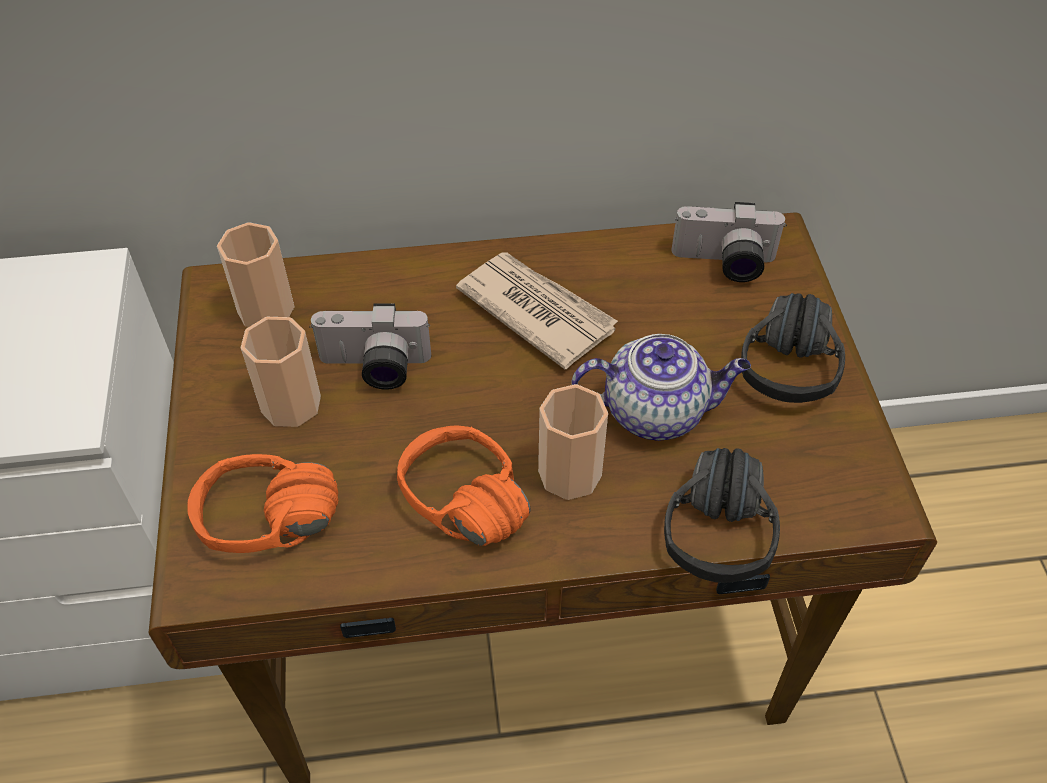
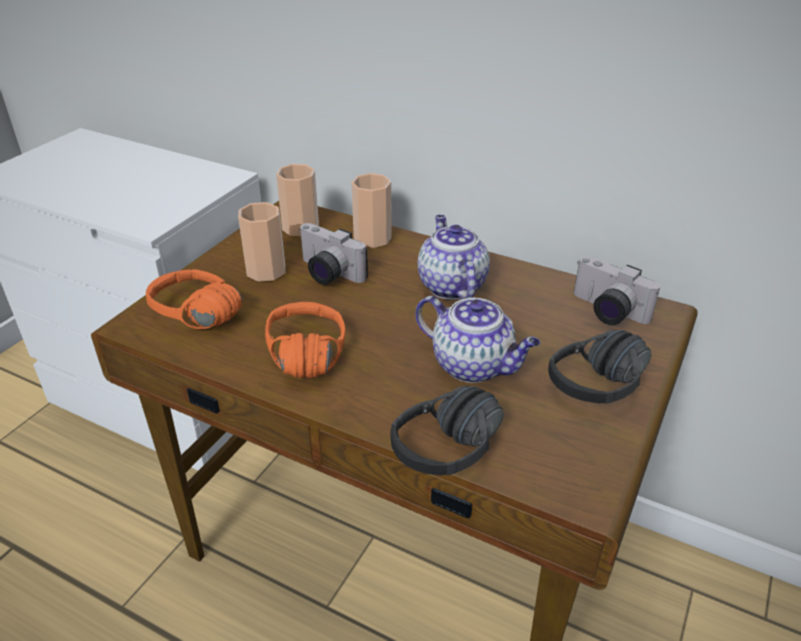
camera: 35 degrees right, 15 degrees down
newspaper [456,252,618,369] -> teapot [417,215,490,299]
cup [538,384,608,500] -> cup moved to [351,173,392,248]

